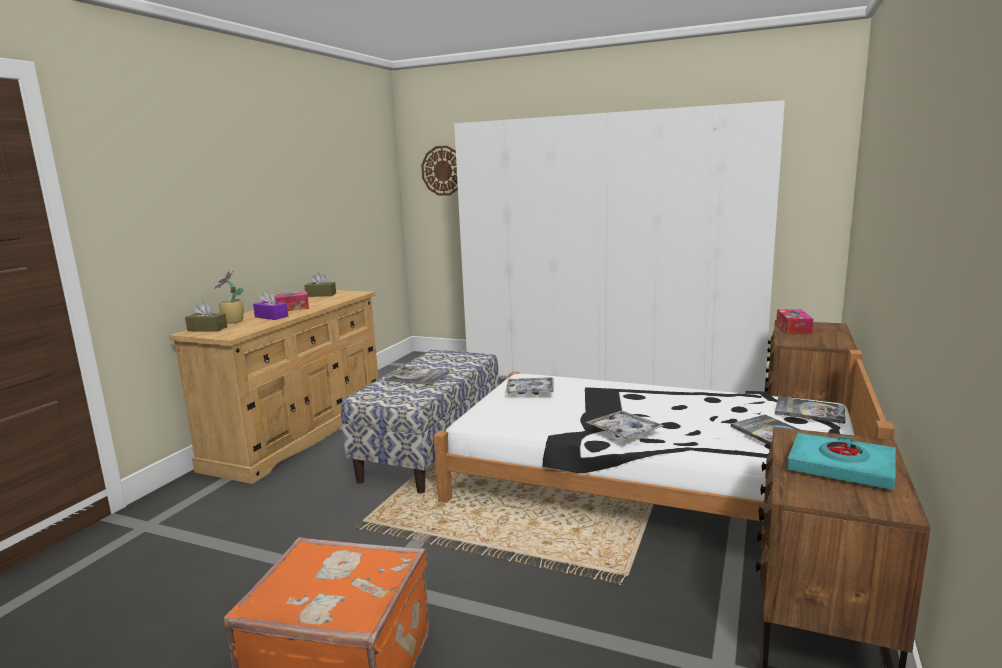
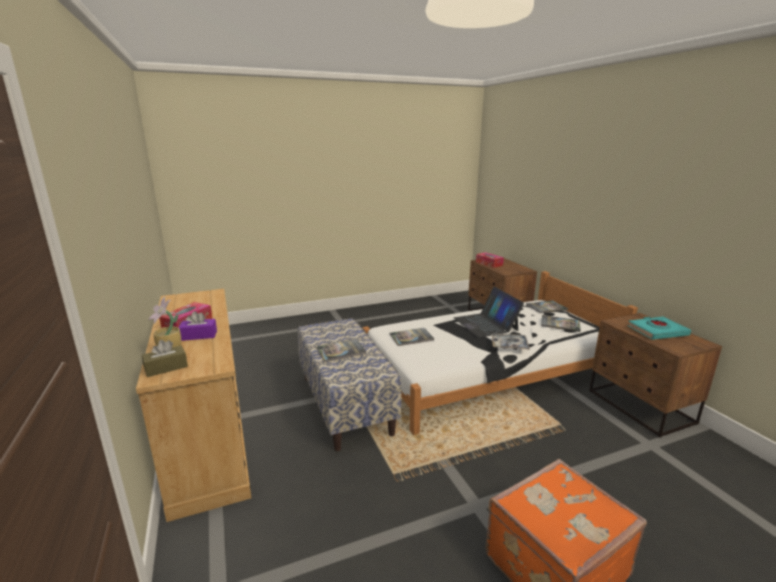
camera: 45 degrees left, 5 degrees up
brown tissue box [304,272,336,297] -> none
wall clock [421,146,458,196] -> none
white wardrobe [454,100,785,394] -> none
tray [505,378,554,395] -> book [390,328,434,346]
none -> laptop [454,287,524,338]

